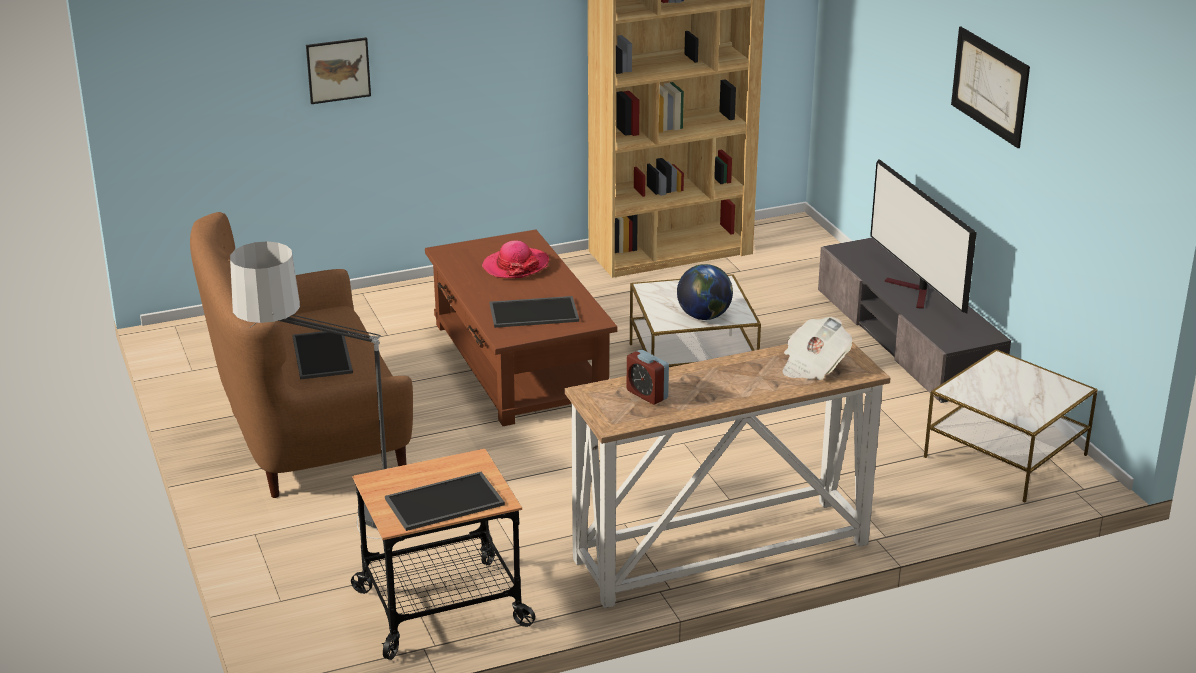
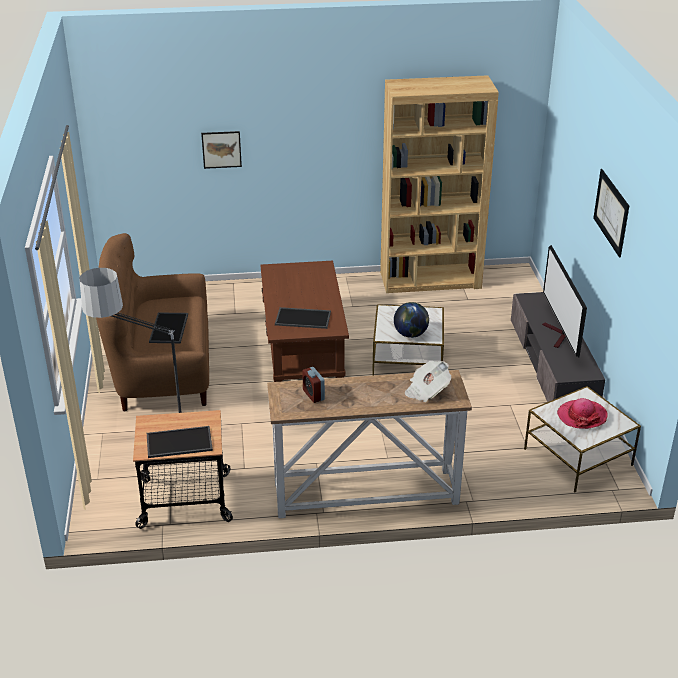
camera: 15 degrees right, 5 degrees up
hat [482,240,549,278] -> hat moved to [557,398,608,429]

